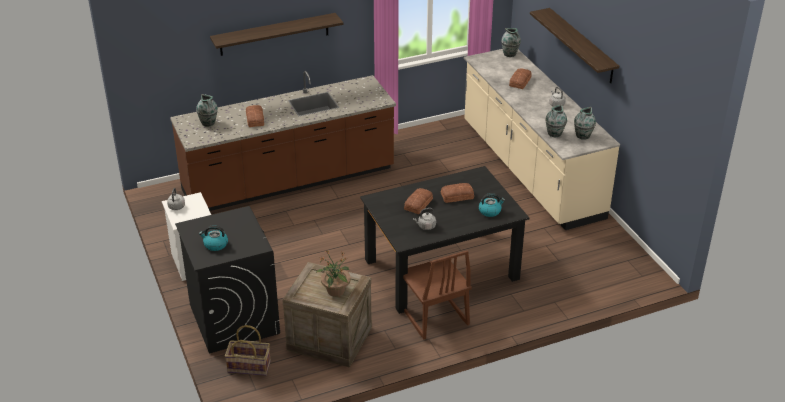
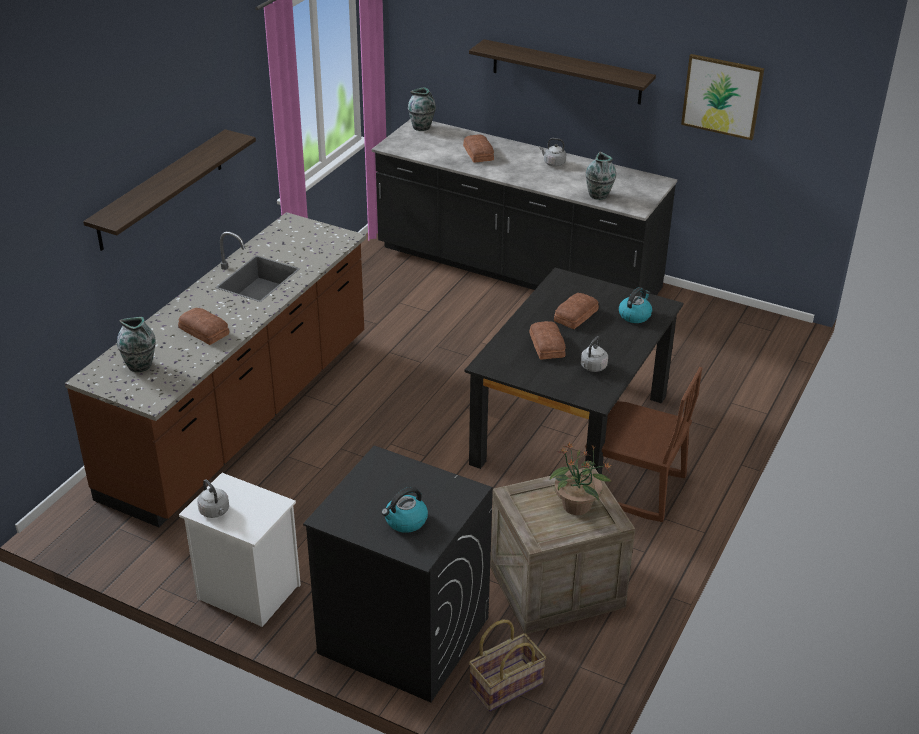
camera: 40 degrees left, 0 degrees up
beige counter [464,49,620,230] -> black counter [372,119,677,295]
vase [574,107,596,140] -> none
none -> picture [681,54,765,140]

